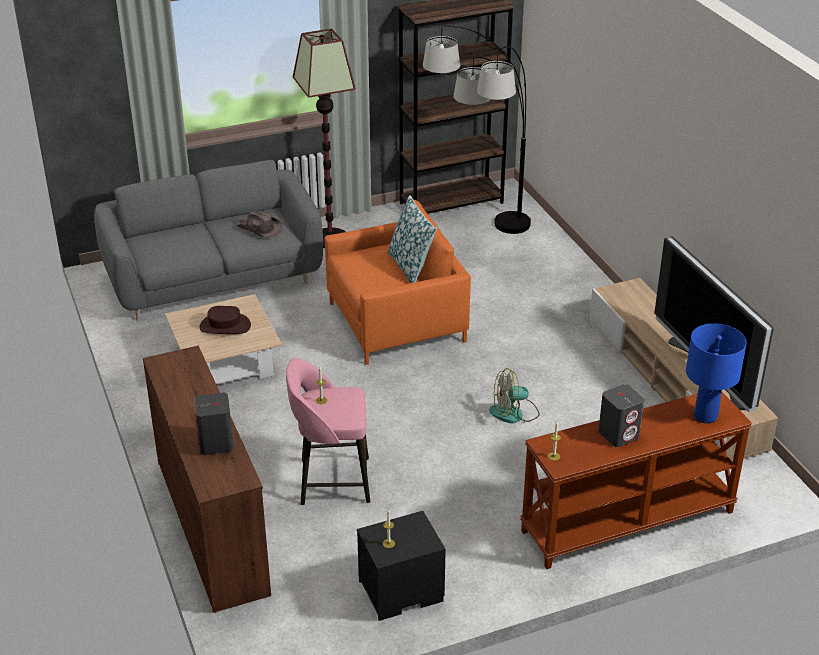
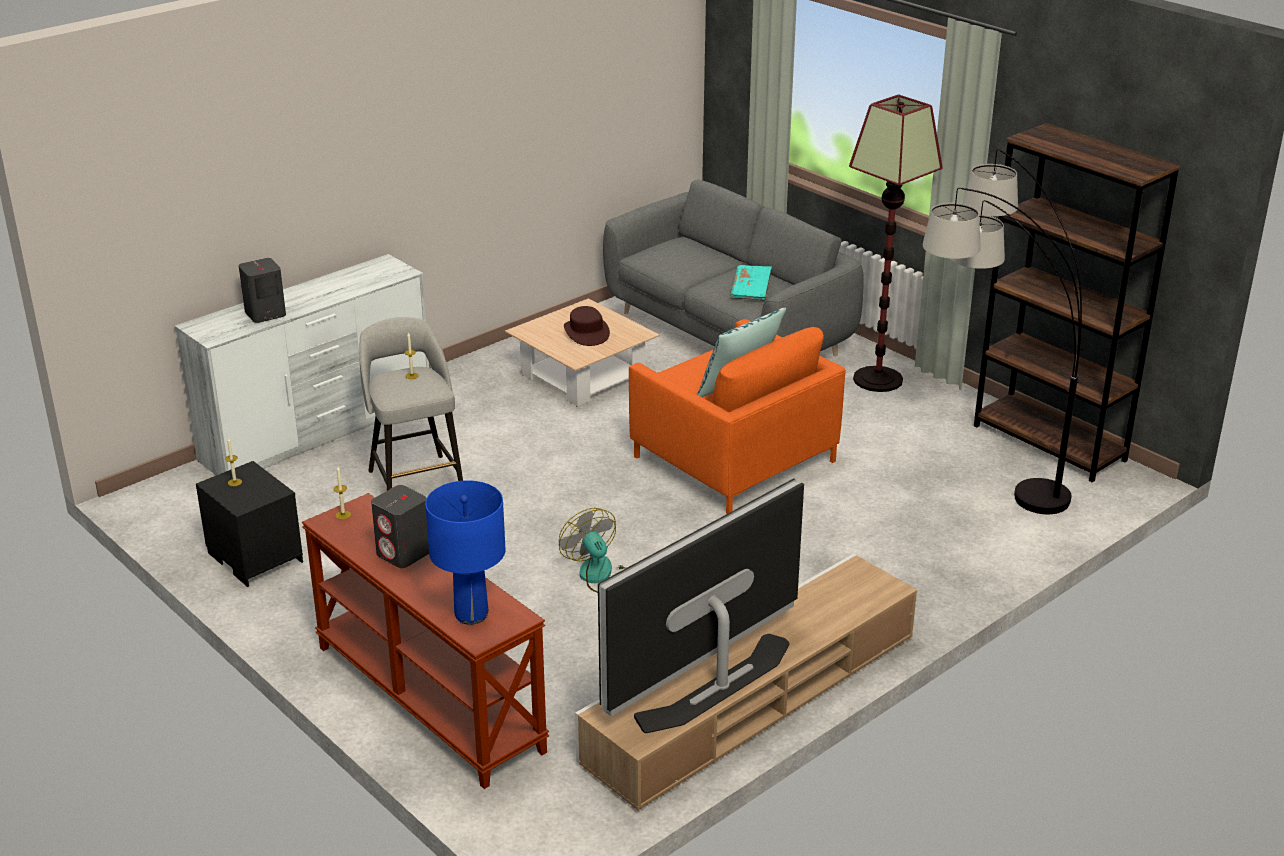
camera: 70 degrees right, 5 degrees down
brown dresser [143,345,271,613] -> white dresser [175,254,429,475]
brown hat [236,211,283,238] -> turquoise book [730,265,772,301]
pink stool [286,358,370,505] -> grey stool [359,317,463,491]

